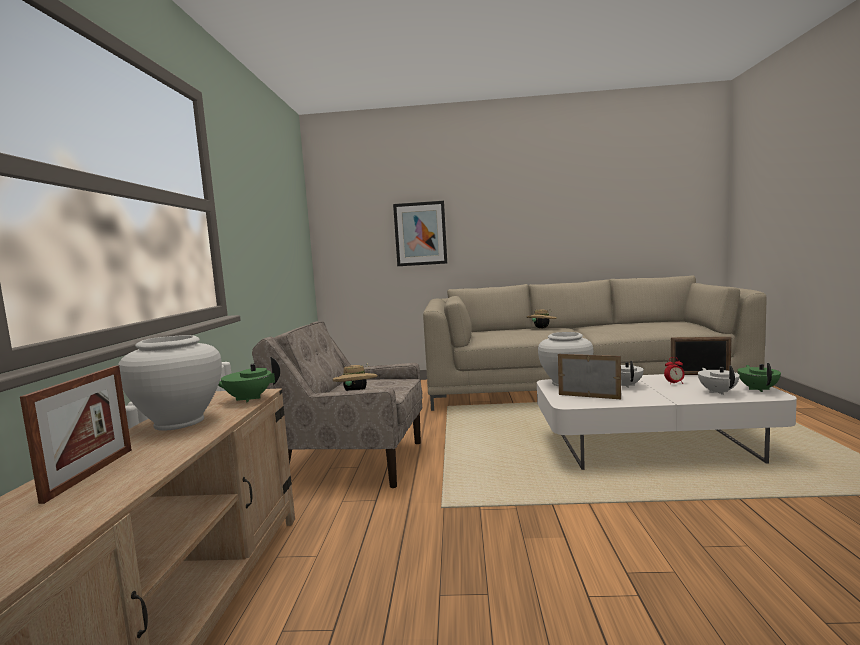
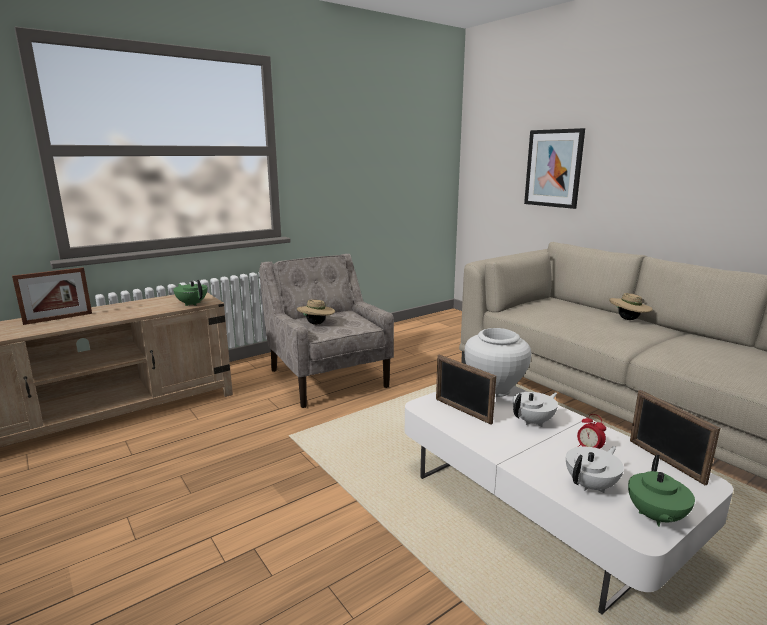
camera: 50 degrees right, 10 degrees up
white vase [118,335,222,431] -> none
picture frame [558,354,621,399] -> picture frame turned 150 degrees clockwise [436,354,496,424]
green teapot [738,363,781,392] -> green teapot turned 135 degrees clockwise [628,455,695,527]

